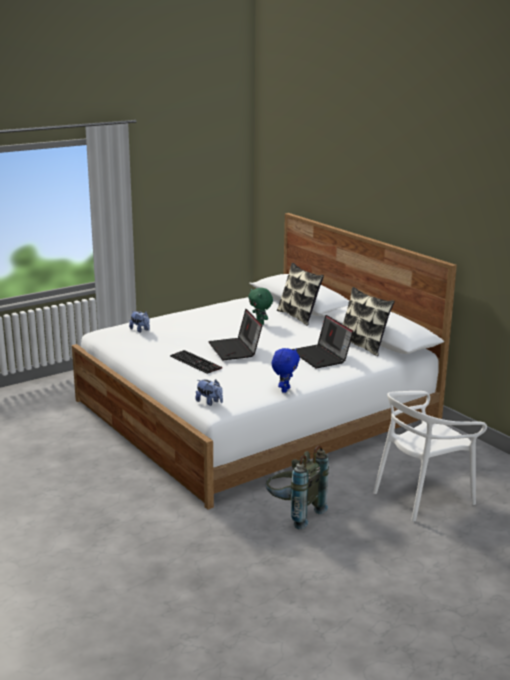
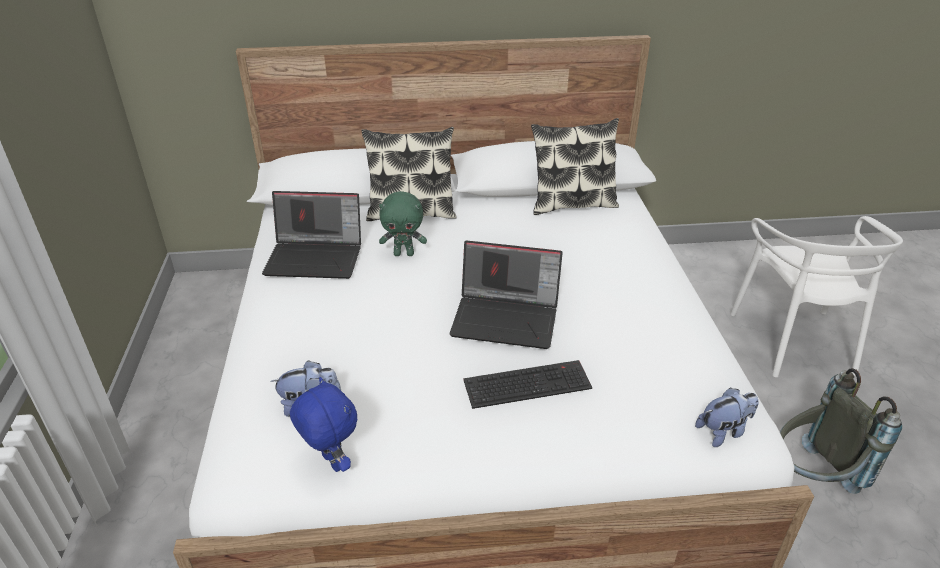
camera: 60 degrees left, 15 degrees up
blue plush toy [272,348,300,393] -> blue plush toy moved to [290,377,357,472]
laptop [292,315,354,368] -> laptop moved to [262,191,361,279]

